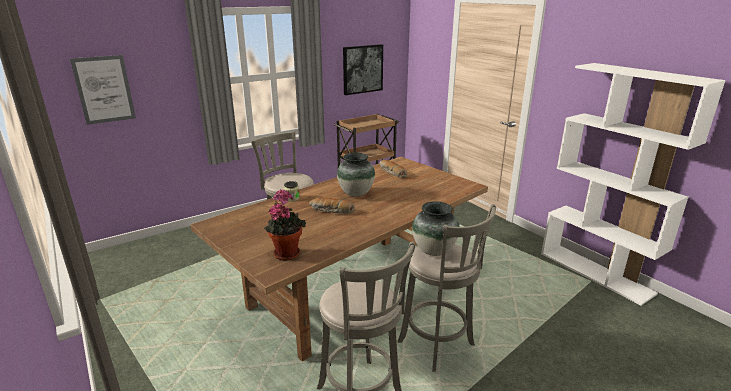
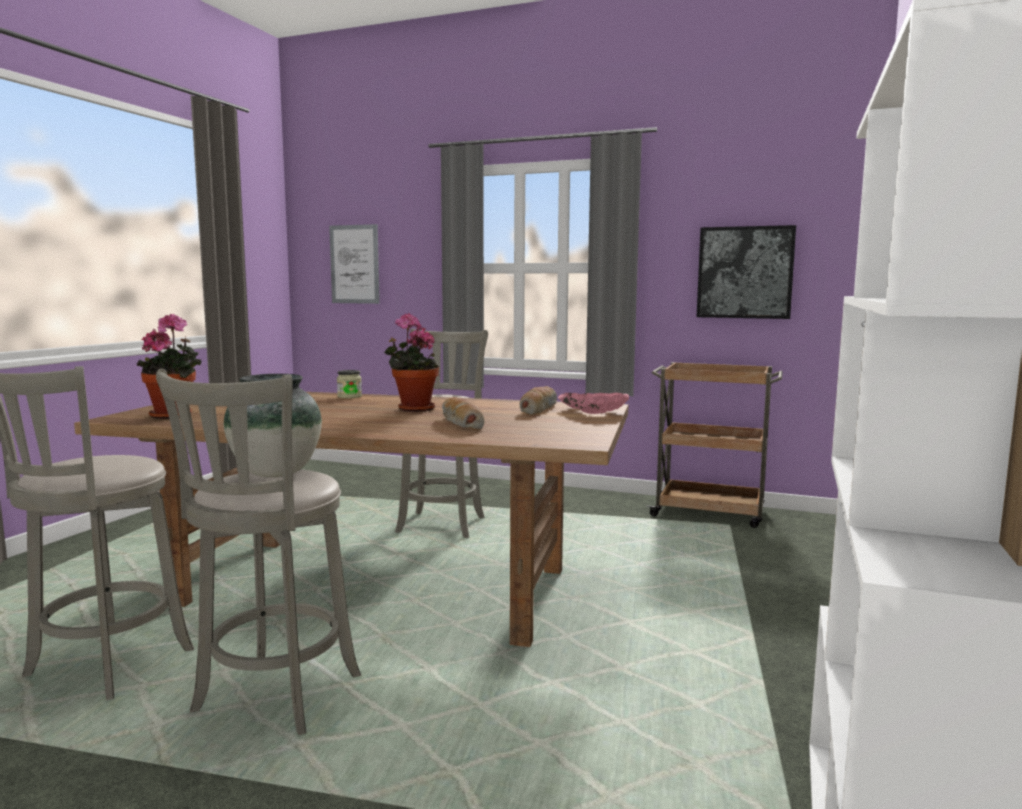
camera: 55 degrees right, 15 degrees down
bread [309,198,355,214] -> bread moved to [442,397,485,430]
vase [337,152,375,197] -> potted plant [384,313,439,412]
none -> pink bowl [558,393,629,414]

